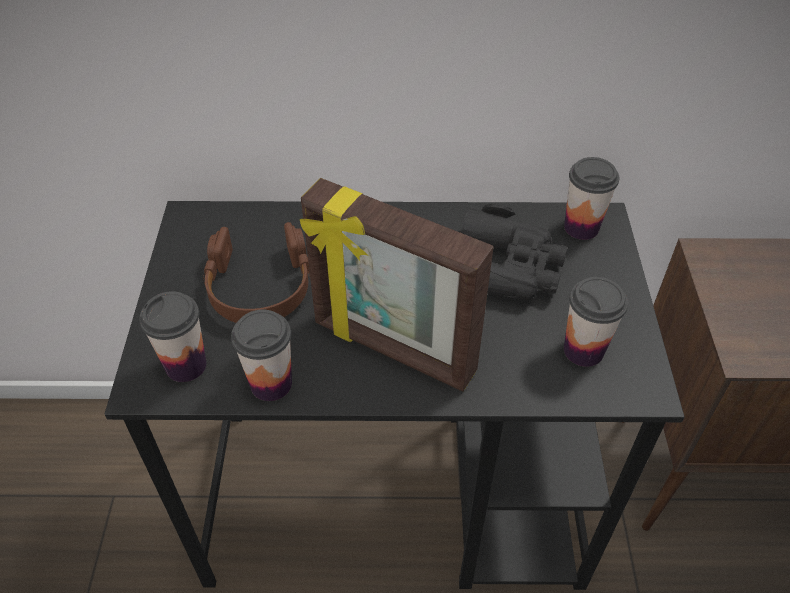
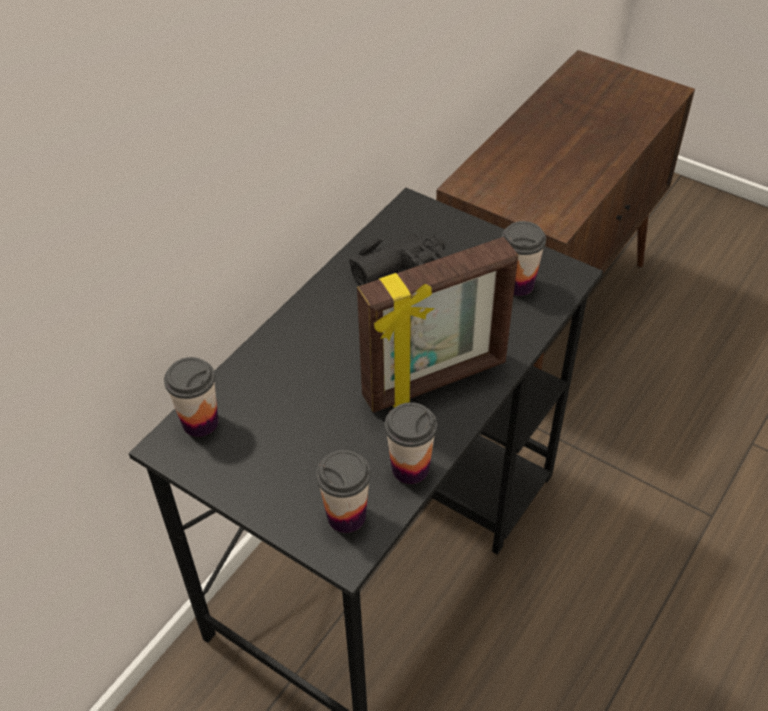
camera: 55 degrees left, 0 degrees up
brown headphones [203,222,310,323] -> none
cup [564,157,619,240] -> cup moved to [164,357,218,437]

